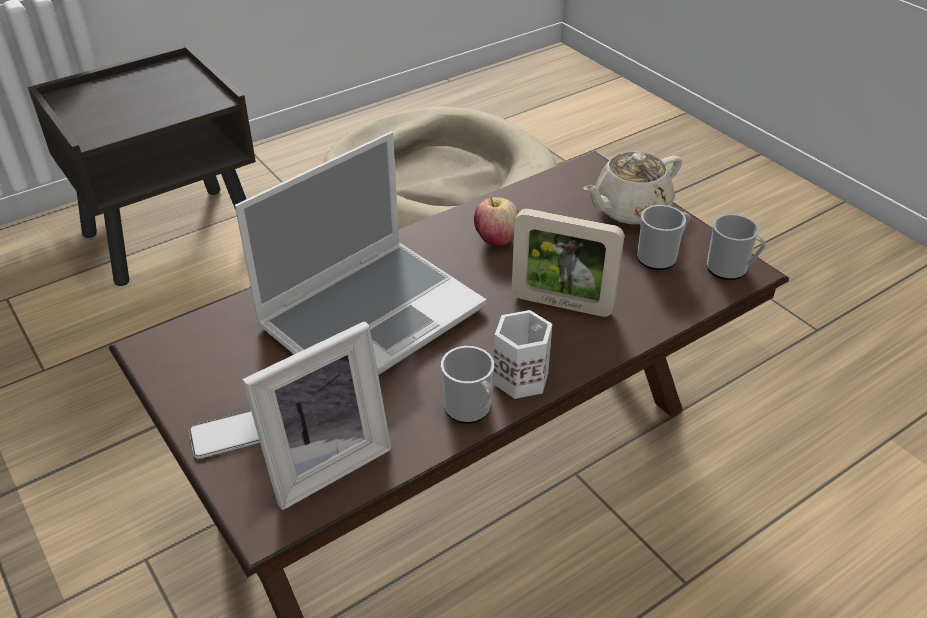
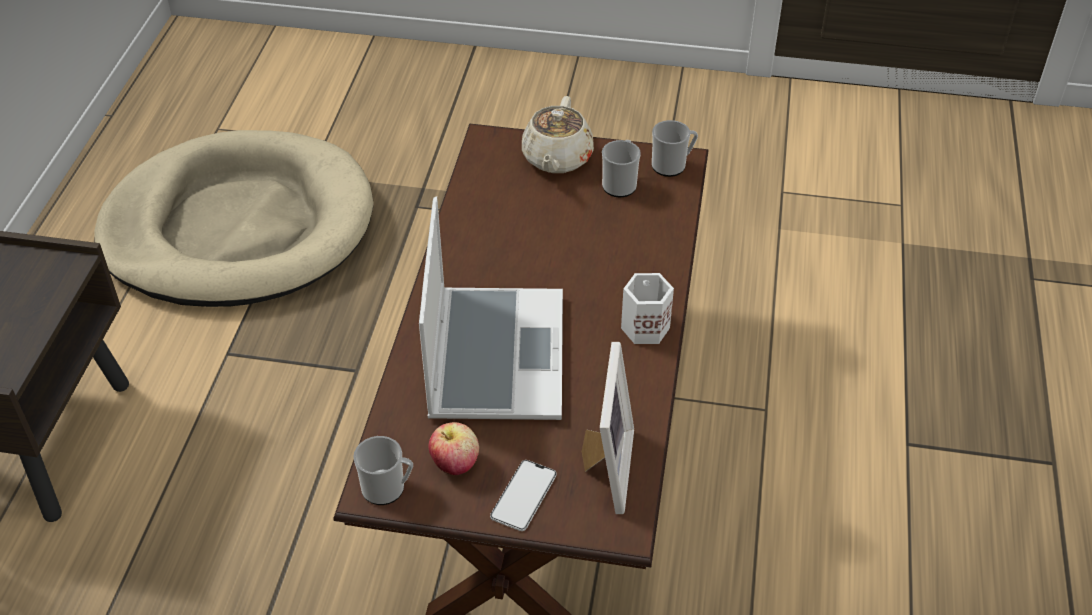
camera: 45 degrees left, 5 degrees up
mug [441,346,494,424] -> mug moved to [353,436,413,505]
apple [474,196,519,246] -> apple moved to [429,422,479,475]
picture frame [512,209,625,317] -> none

